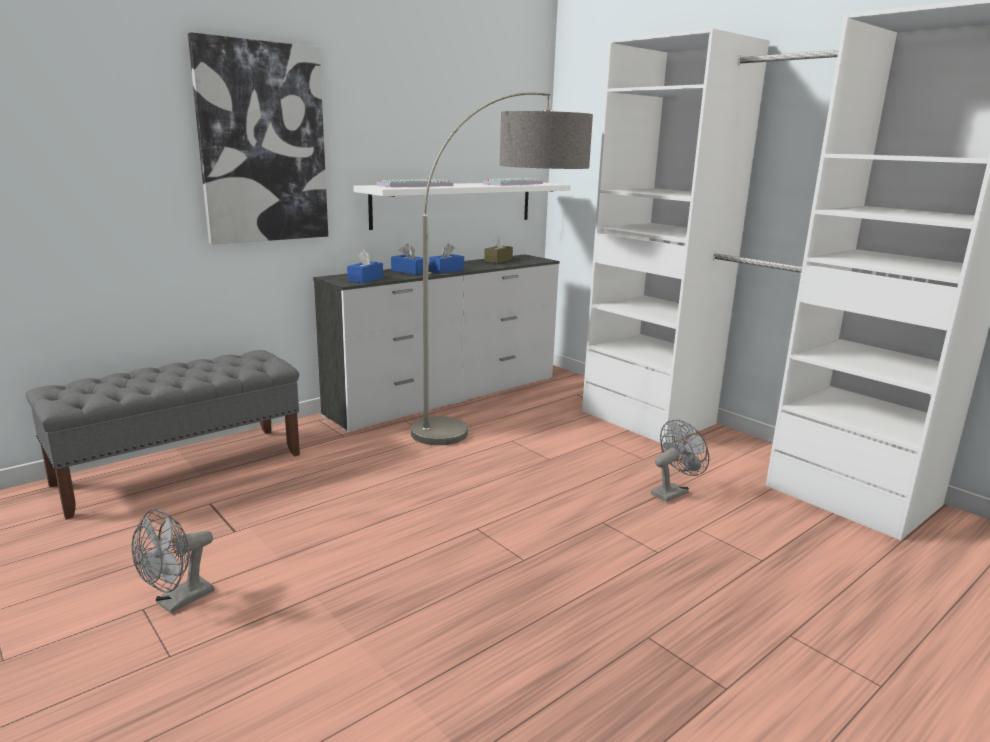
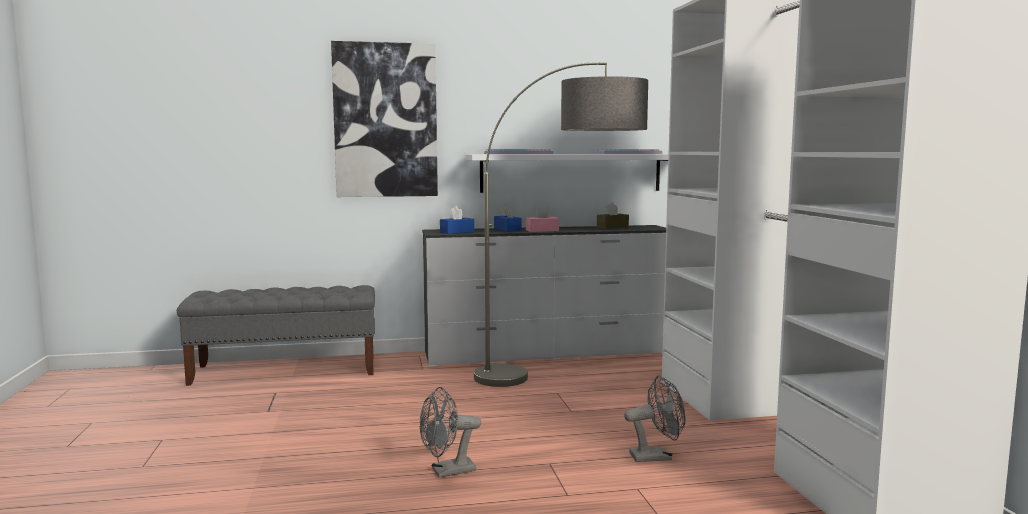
camera: 30 degrees right, 10 degrees down
grey fan [132,509,214,613] -> grey fan moved to [420,387,481,478]
blue tissue box [429,243,464,274] -> pink tissue box [526,205,559,232]

